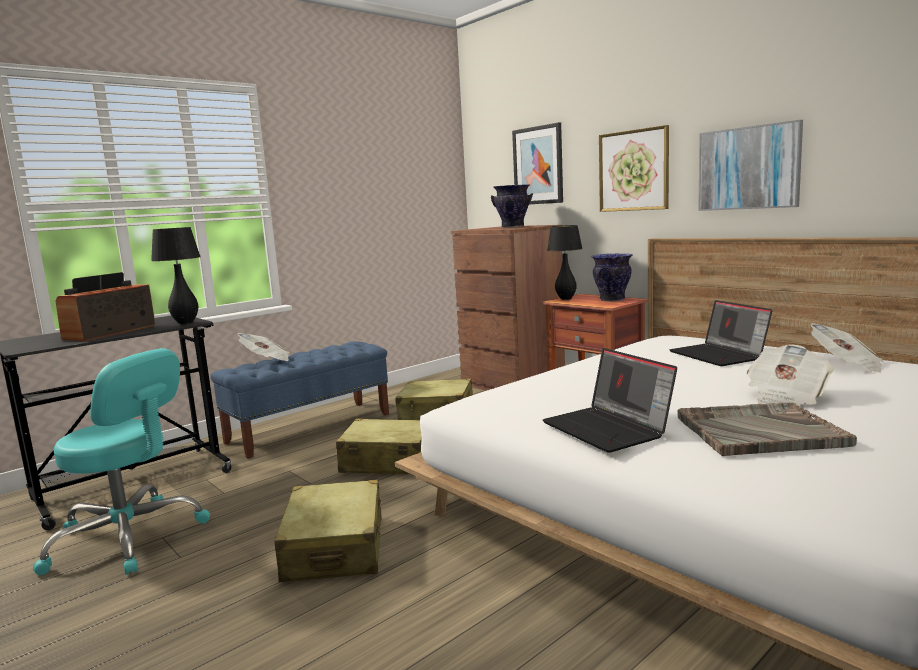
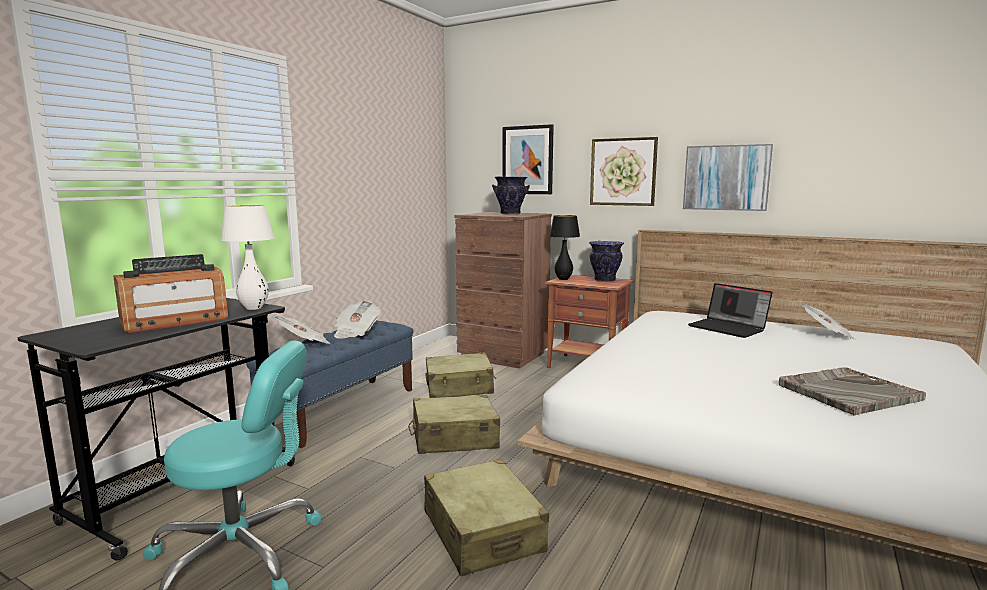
camera: 20 degrees left, 0 degrees up
radio [55,272,156,341] -> radio turned 135 degrees counterclockwise [113,254,228,333]
black table lamp [151,227,201,324] -> white table lamp [221,205,275,310]
laptop [543,348,677,453] -> none
newspaper [746,344,834,406] -> newspaper moved to [334,301,381,339]

